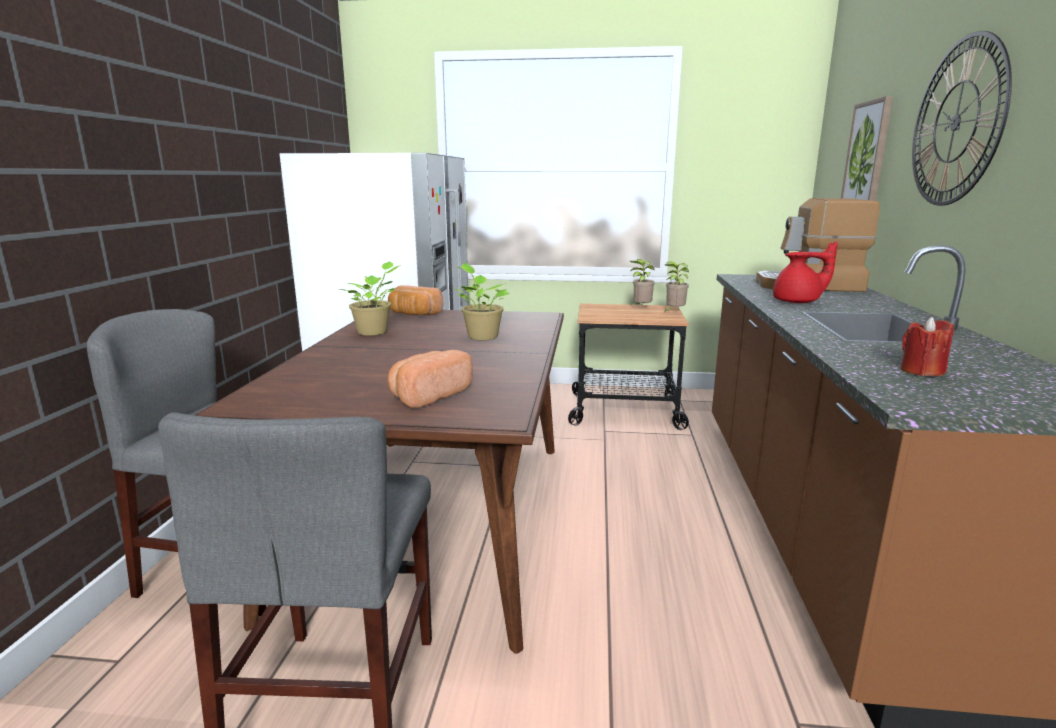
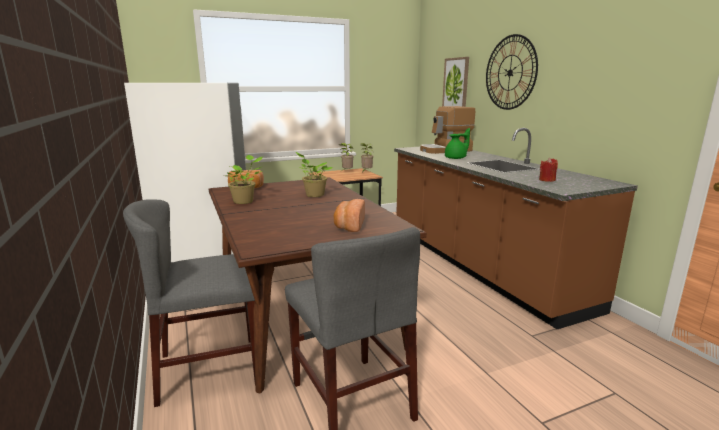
camera: 30 degrees left, 0 degrees up
red teapot [773,242,838,303] -> green teapot [445,128,470,159]

